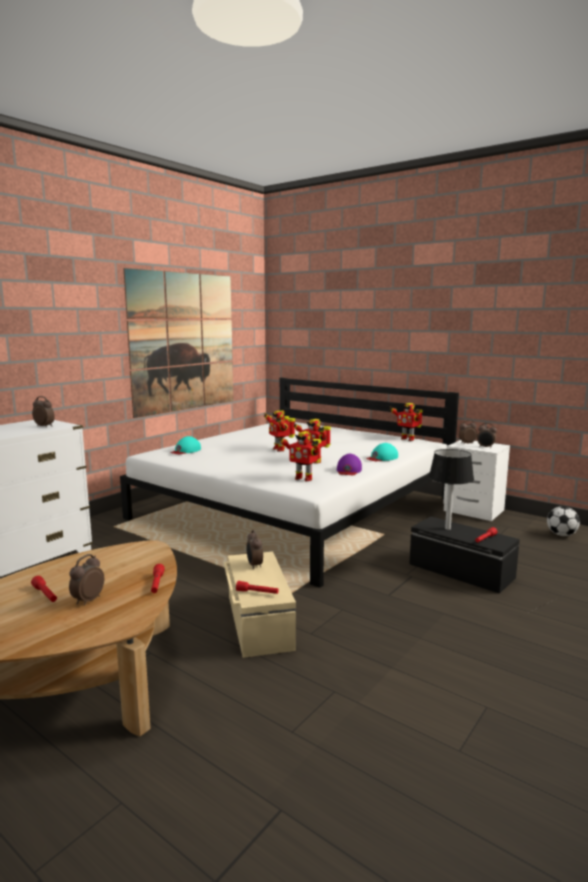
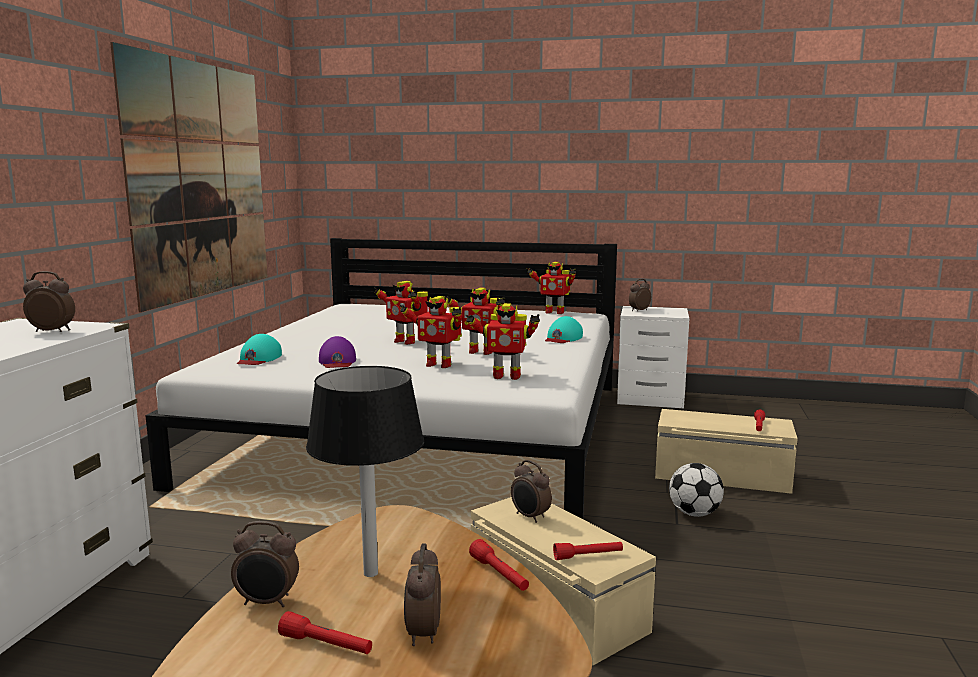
camera: 25 degrees left, 0 degrees up
purple cap [337,454,362,475] -> purple cap moved to [319,336,356,368]
black storage box [409,516,520,594] -> beige storage box [655,409,798,494]
black table lamp [429,449,474,530] -> black table lamp moved to [306,366,424,577]
alarm clock [477,423,497,448] -> alarm clock moved to [231,521,299,607]
football [547,506,580,536] -> football moved to [669,463,724,517]
none -> toy robot [399,296,462,368]

